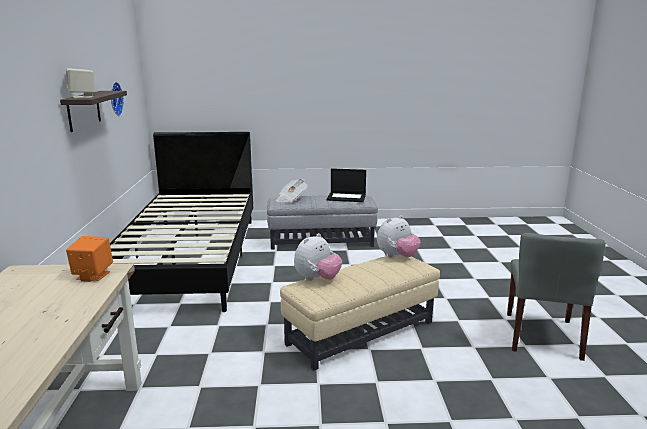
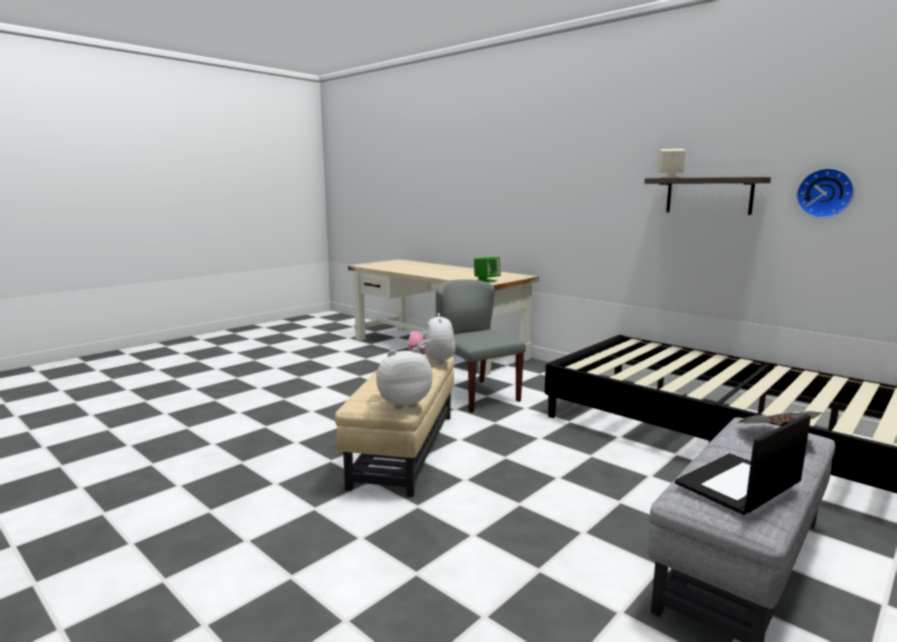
camera: 135 degrees right, 5 degrees down
orange speaker [66,236,113,282] -> green speaker [474,257,501,282]
plush toy [377,215,421,257] -> plush toy turned 60 degrees clockwise [376,348,433,409]
grey chair [507,233,606,361] -> grey chair moved to [436,279,526,413]

